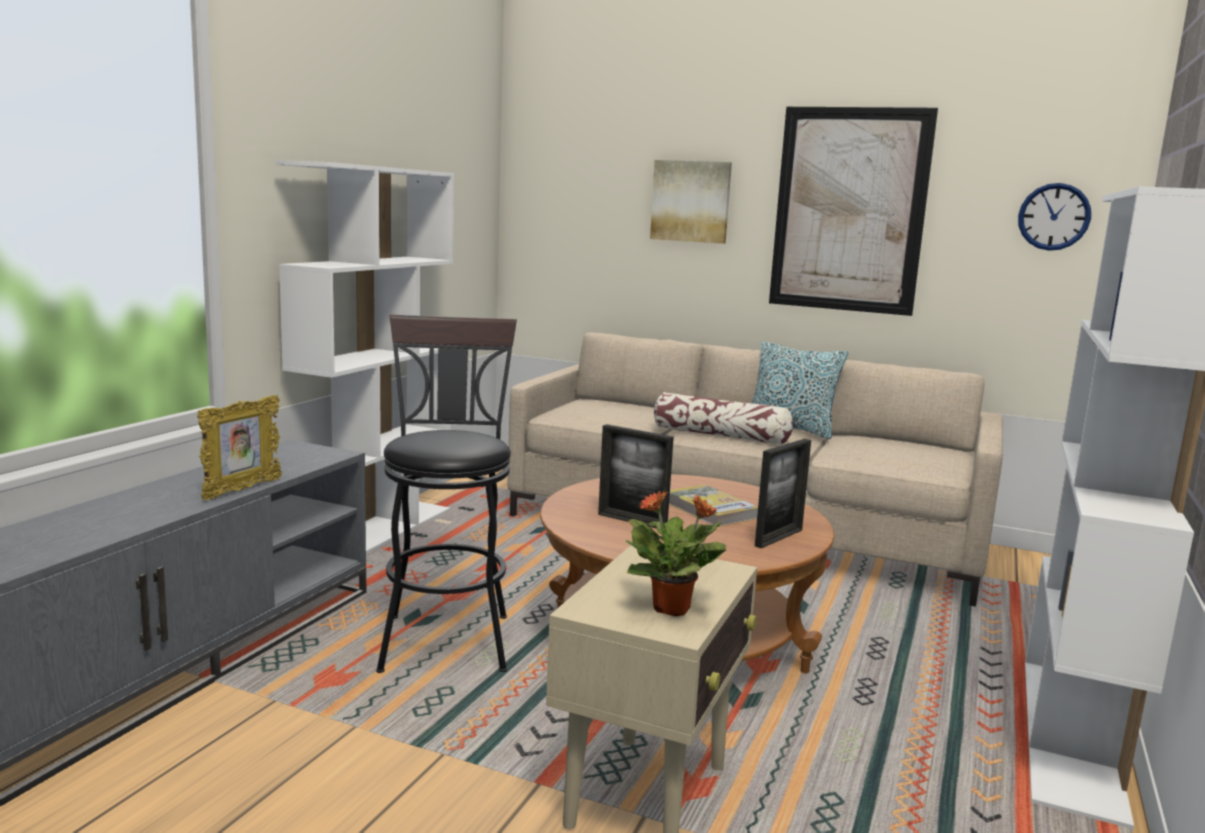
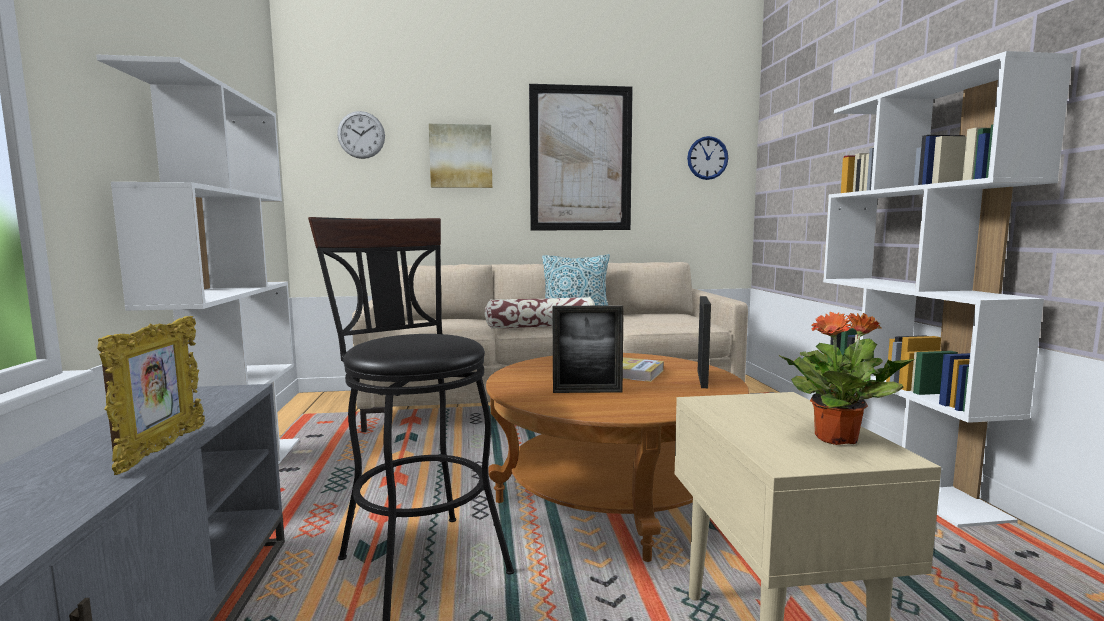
camera: 30 degrees left, 5 degrees down
none -> wall clock [337,111,385,159]

